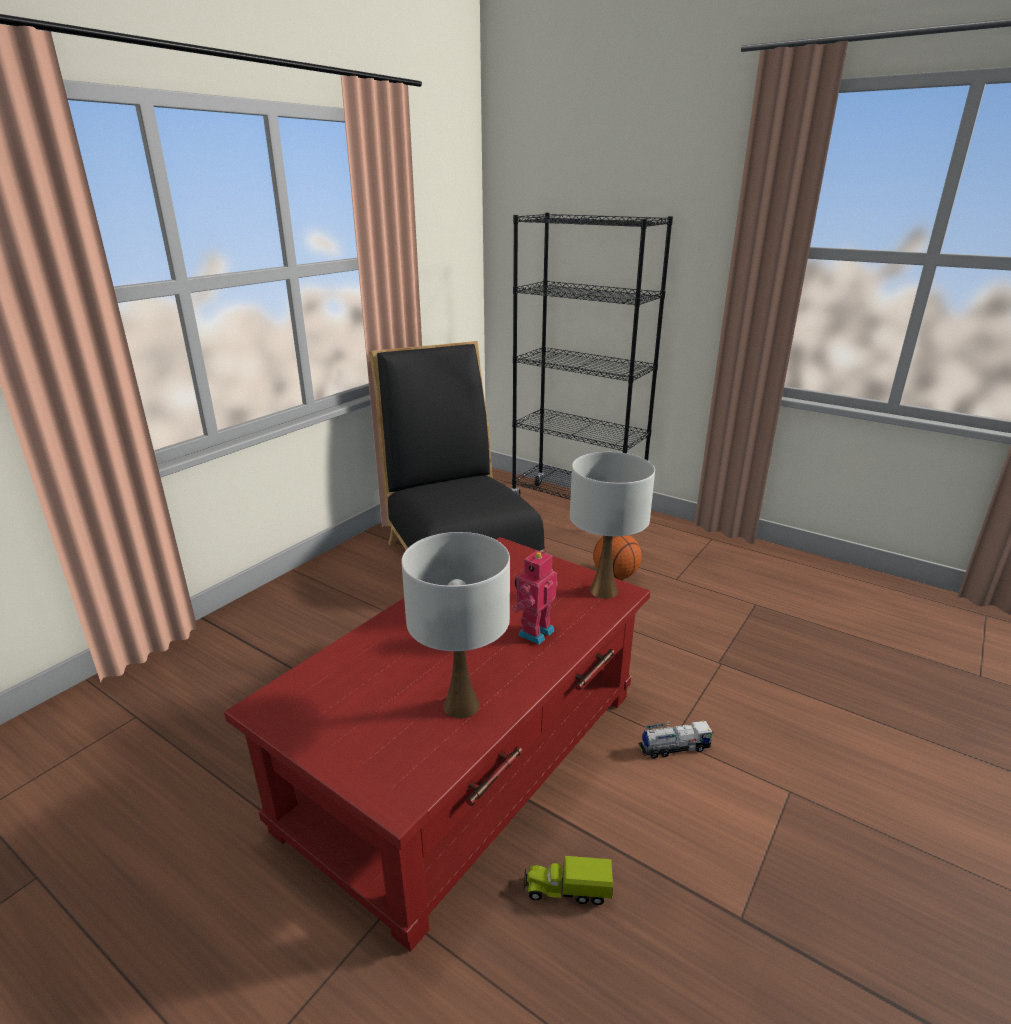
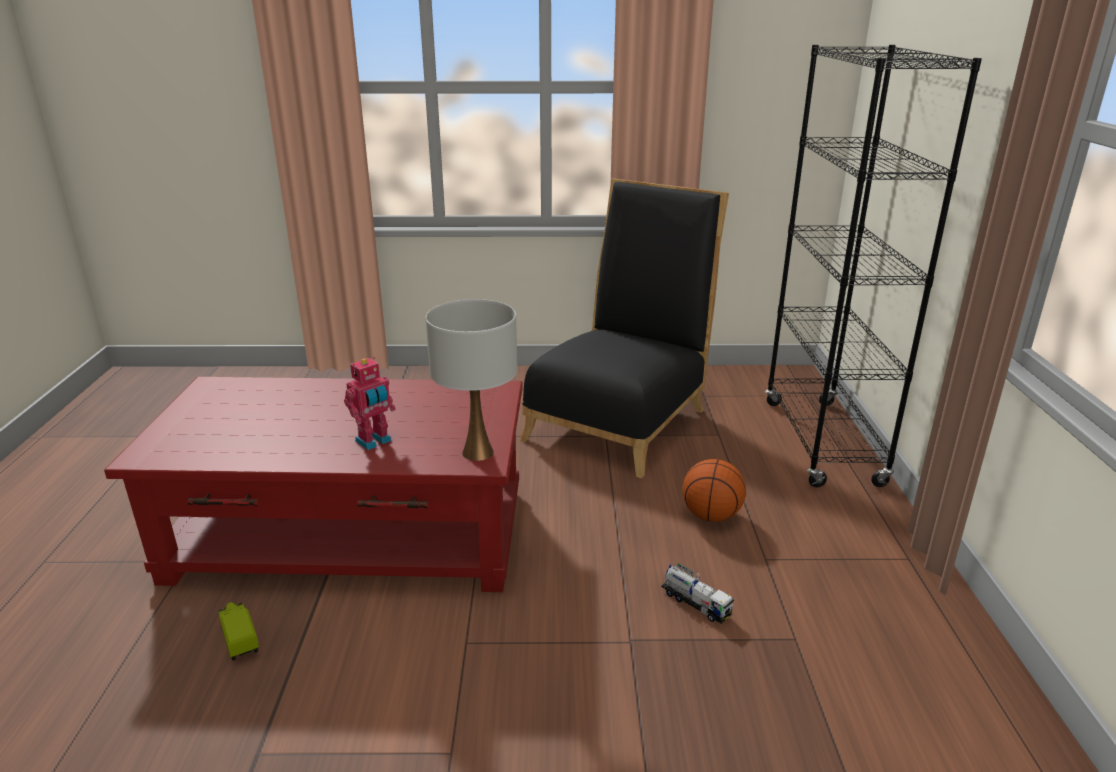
camera: 55 degrees right, 0 degrees up
white table lamp [401,532,510,719] -> none
toy robot [513,549,558,645] -> toy robot turned 135 degrees clockwise [344,357,396,450]
toy truck [639,720,714,759] -> toy truck moved to [661,563,734,623]

